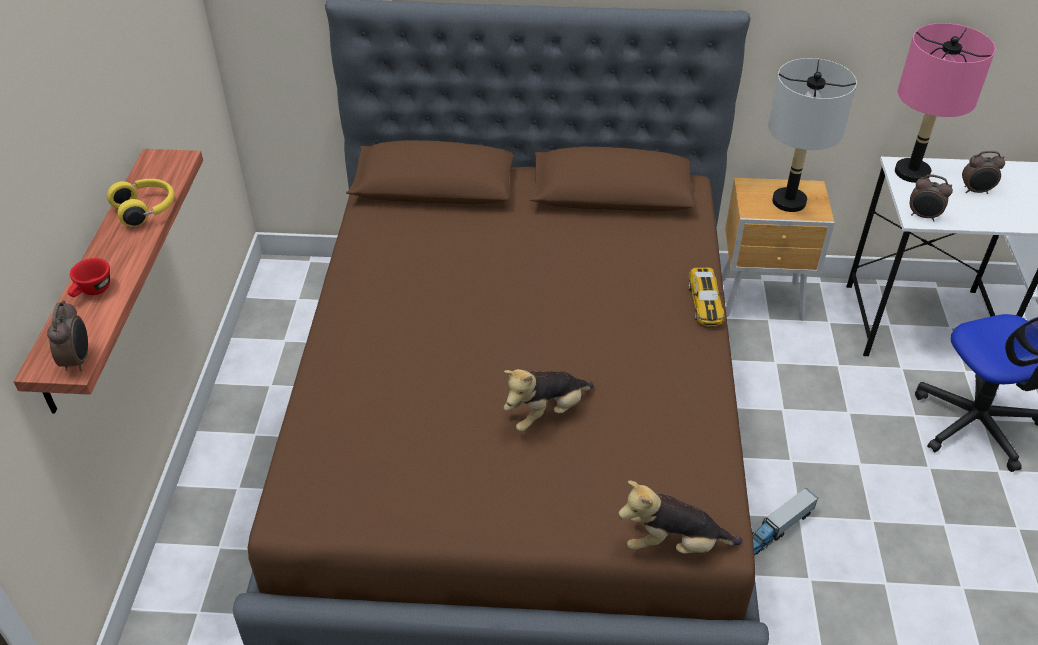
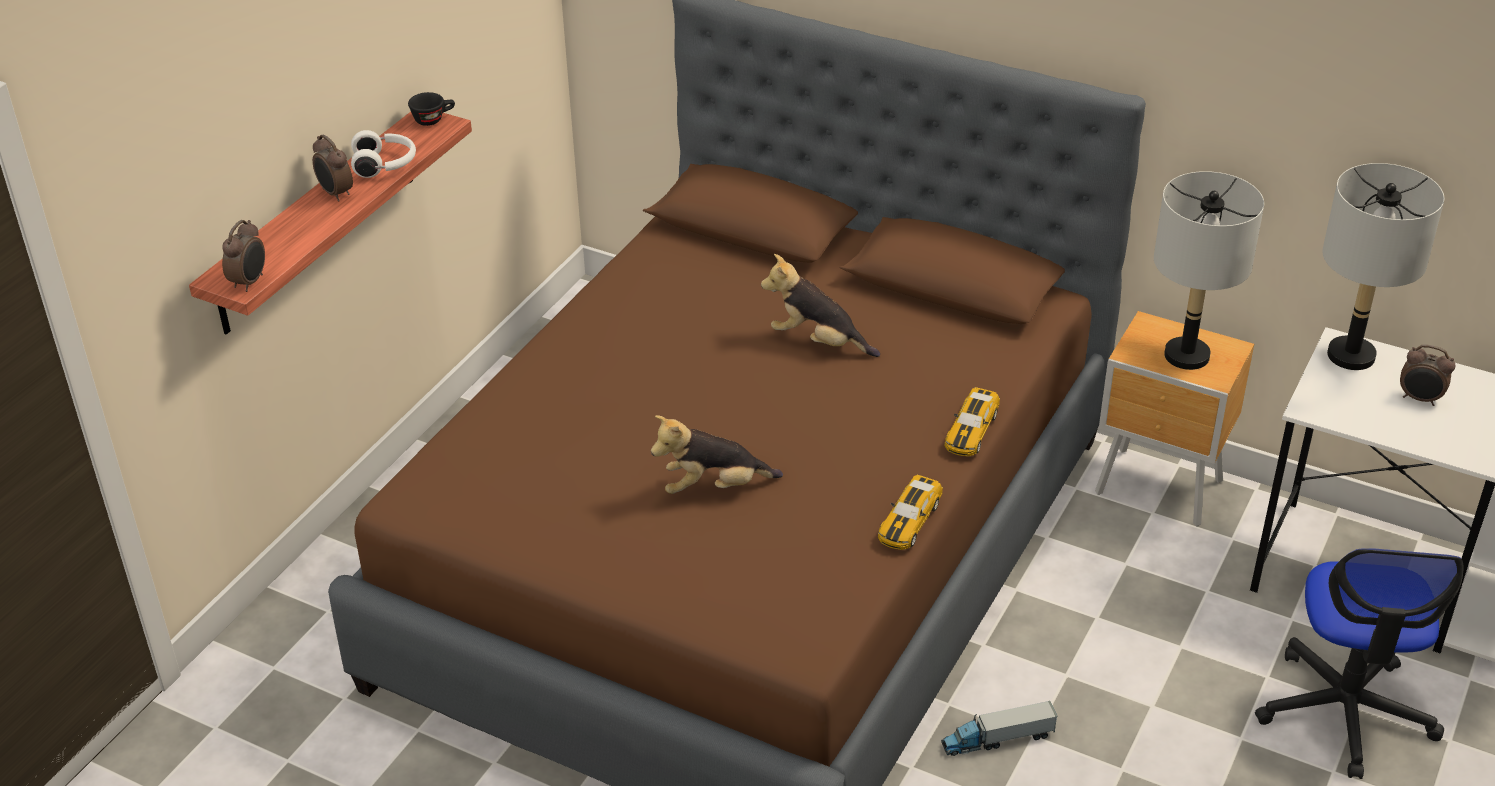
camera: 25 degrees right, 5 degrees down
red cup [68,258,110,297] -> none
yellow headphones [107,179,175,227] -> white headphones [351,130,416,178]
plush toy [618,481,743,554] -> plush toy moved to [761,254,880,357]
pink table lamp [895,23,995,183] -> grey table lamp [1322,163,1444,370]
alarm clock [910,174,953,222] -> alarm clock moved to [313,134,353,202]
none -> black cup [408,92,455,126]
none -> toy car [878,475,943,550]

